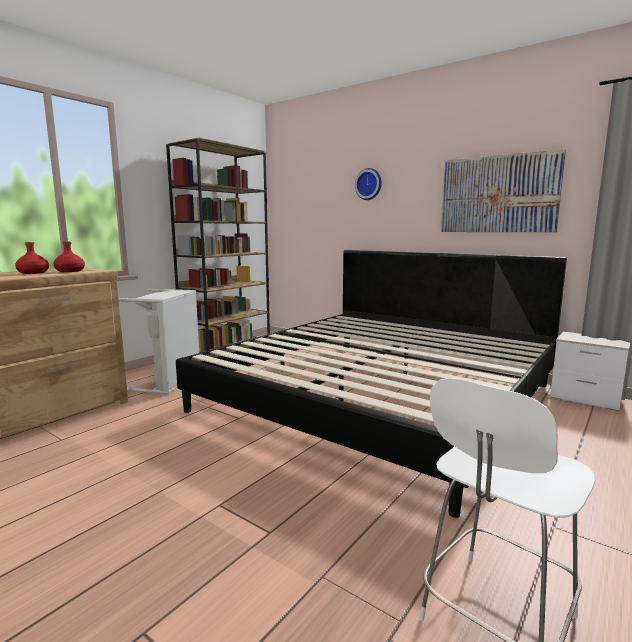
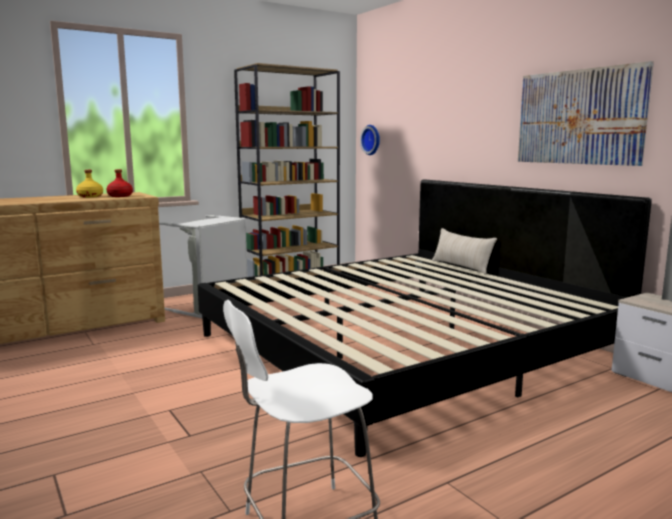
camera: 20 degrees right, 0 degrees up
red bottle [15,242,49,274] -> yellow bottle [76,170,103,198]
wall clock [355,168,382,200] -> wall clock moved to [360,125,380,155]
none -> beige pillow [432,228,497,275]

